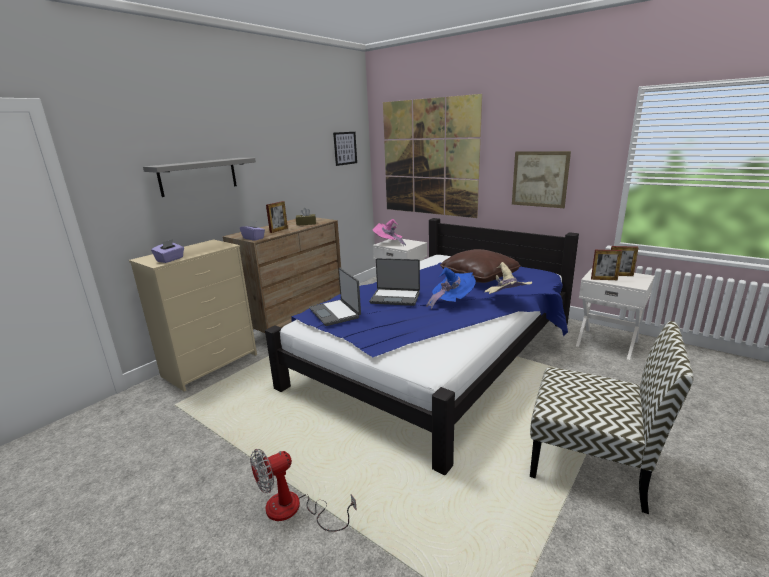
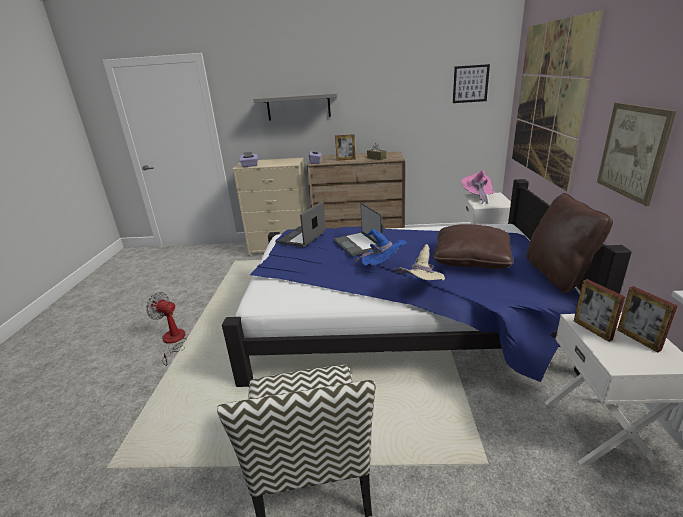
camera: 55 degrees right, 5 degrees up
none -> brown pillow [526,193,613,293]

